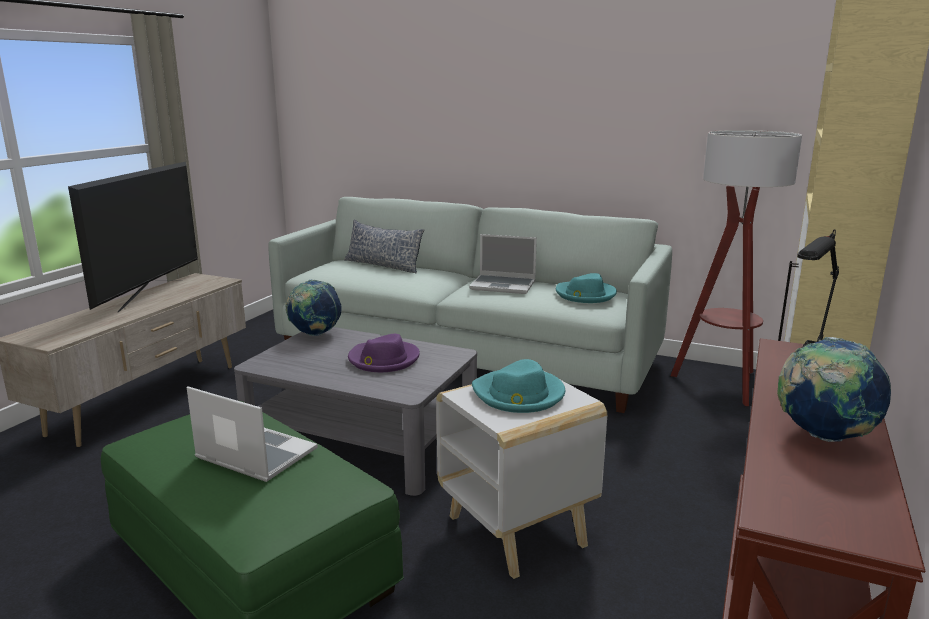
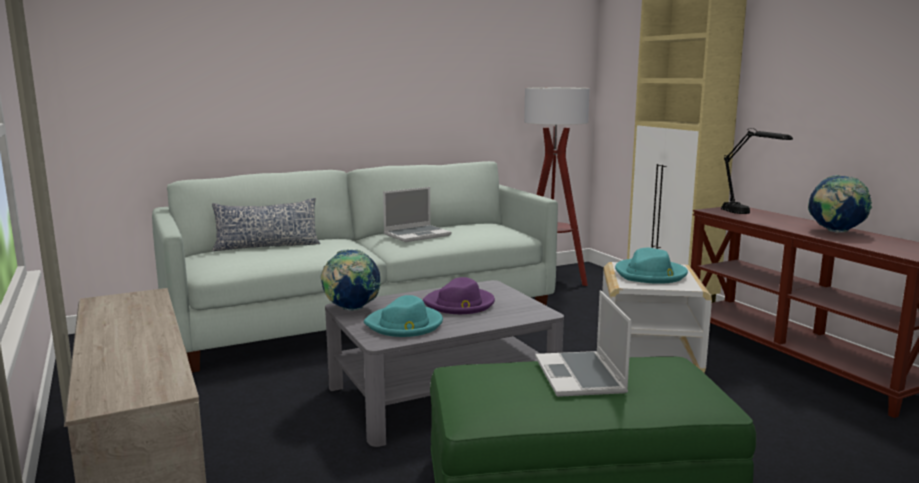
camera: 50 degrees left, 5 degrees down
television [68,161,198,313] -> none
laptop [187,386,318,482] -> laptop turned 75 degrees counterclockwise [535,290,632,397]
turquoise hat [556,273,617,303] -> turquoise hat moved to [364,295,443,337]

